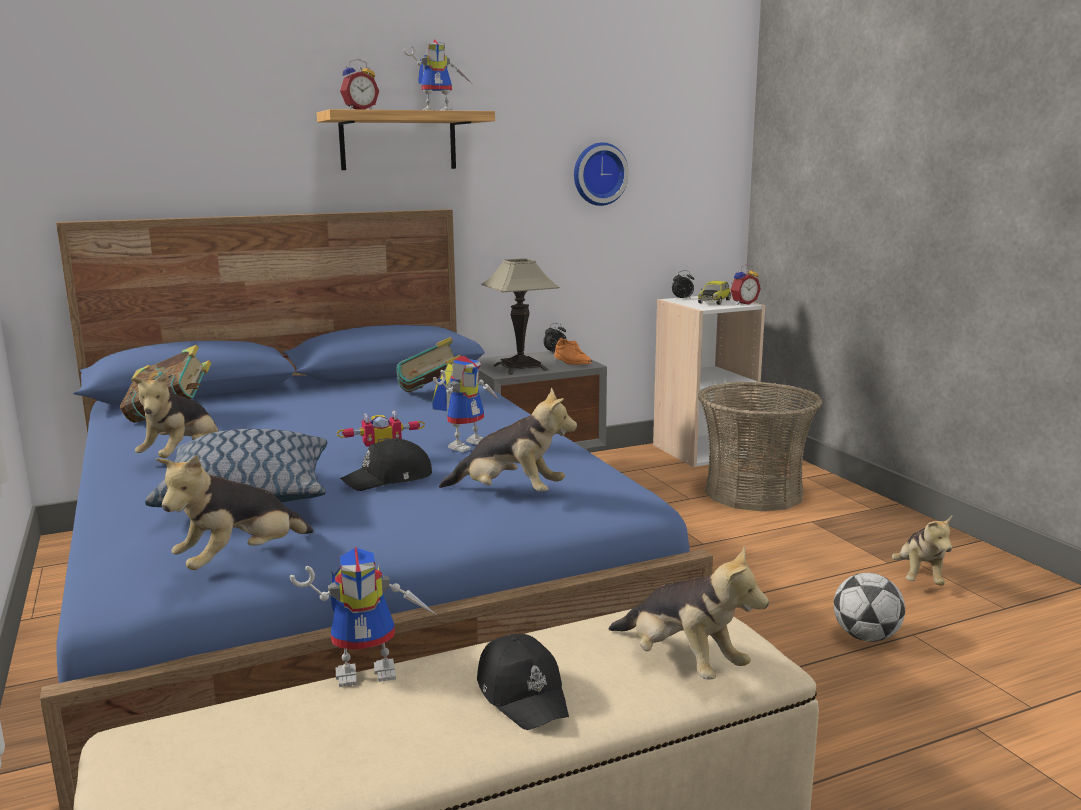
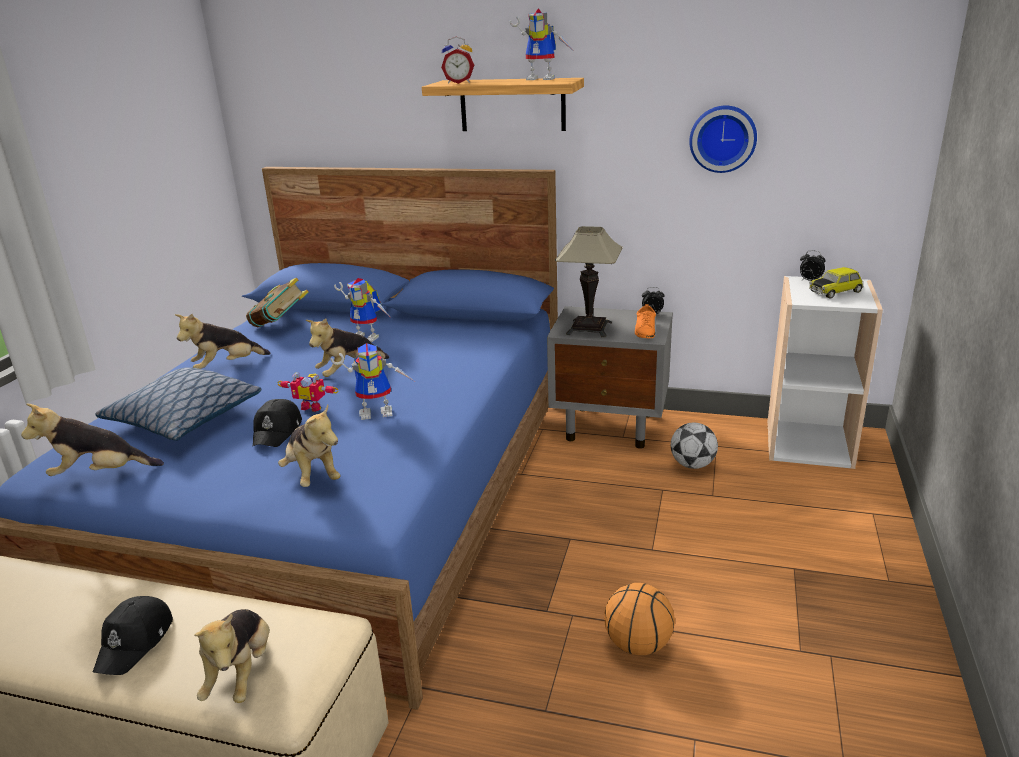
camera: 40 degrees right, 10 degrees up
toy robot [290,547,438,687] -> toy robot moved to [334,278,392,342]
black cap [340,438,432,491] -> black cap turned 90 degrees counterclockwise [253,399,302,447]
book [396,337,461,392] -> none
basket [698,382,823,512] -> none
alarm clock [730,264,761,305] -> none
football [833,573,905,642] -> football moved to [671,422,718,469]
plush toy [892,515,953,586] -> plush toy moved to [306,319,389,377]
none -> basketball [604,583,675,655]

